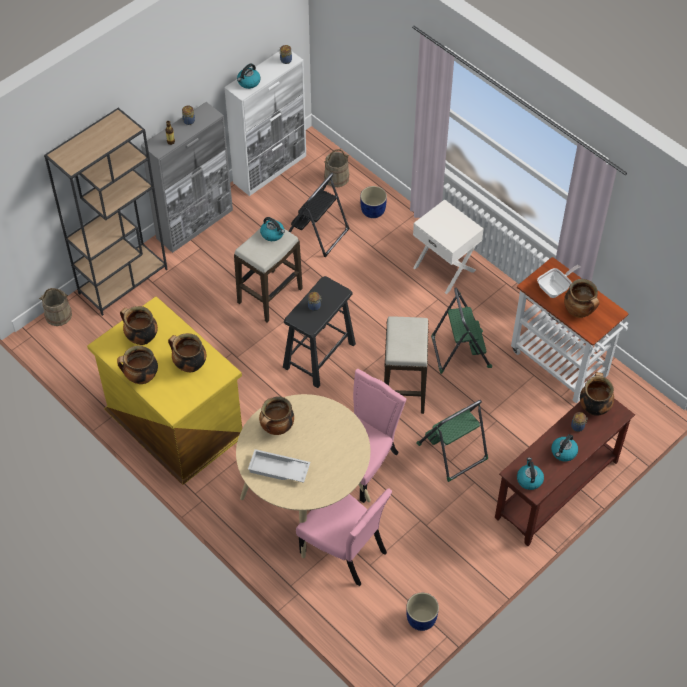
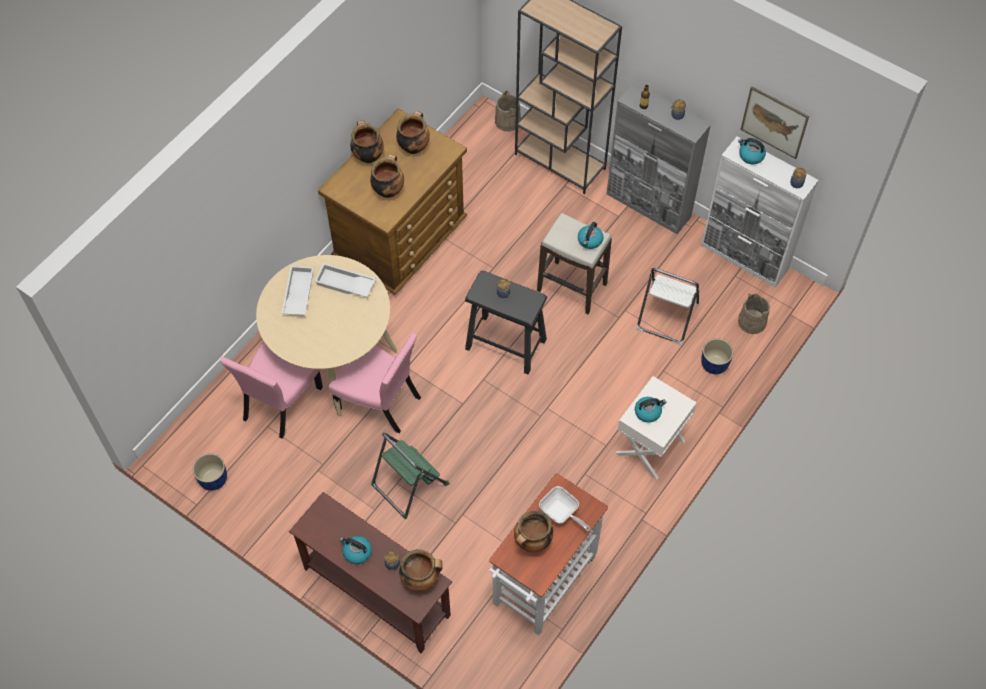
camera: 80 degrees right, 5 degrees up
yellow dresser [87,296,242,485] -> brown dresser [318,108,468,295]
cooking pot [259,396,294,435] -> white tray [314,263,376,297]
black step ladder [289,173,350,257] -> white step ladder [636,268,700,345]
stool [384,316,429,414] -> none
green step ladder [431,288,492,374] -> none
kettle [517,457,544,490] -> kettle moved to [635,397,666,423]
none -> picture [740,86,809,159]

